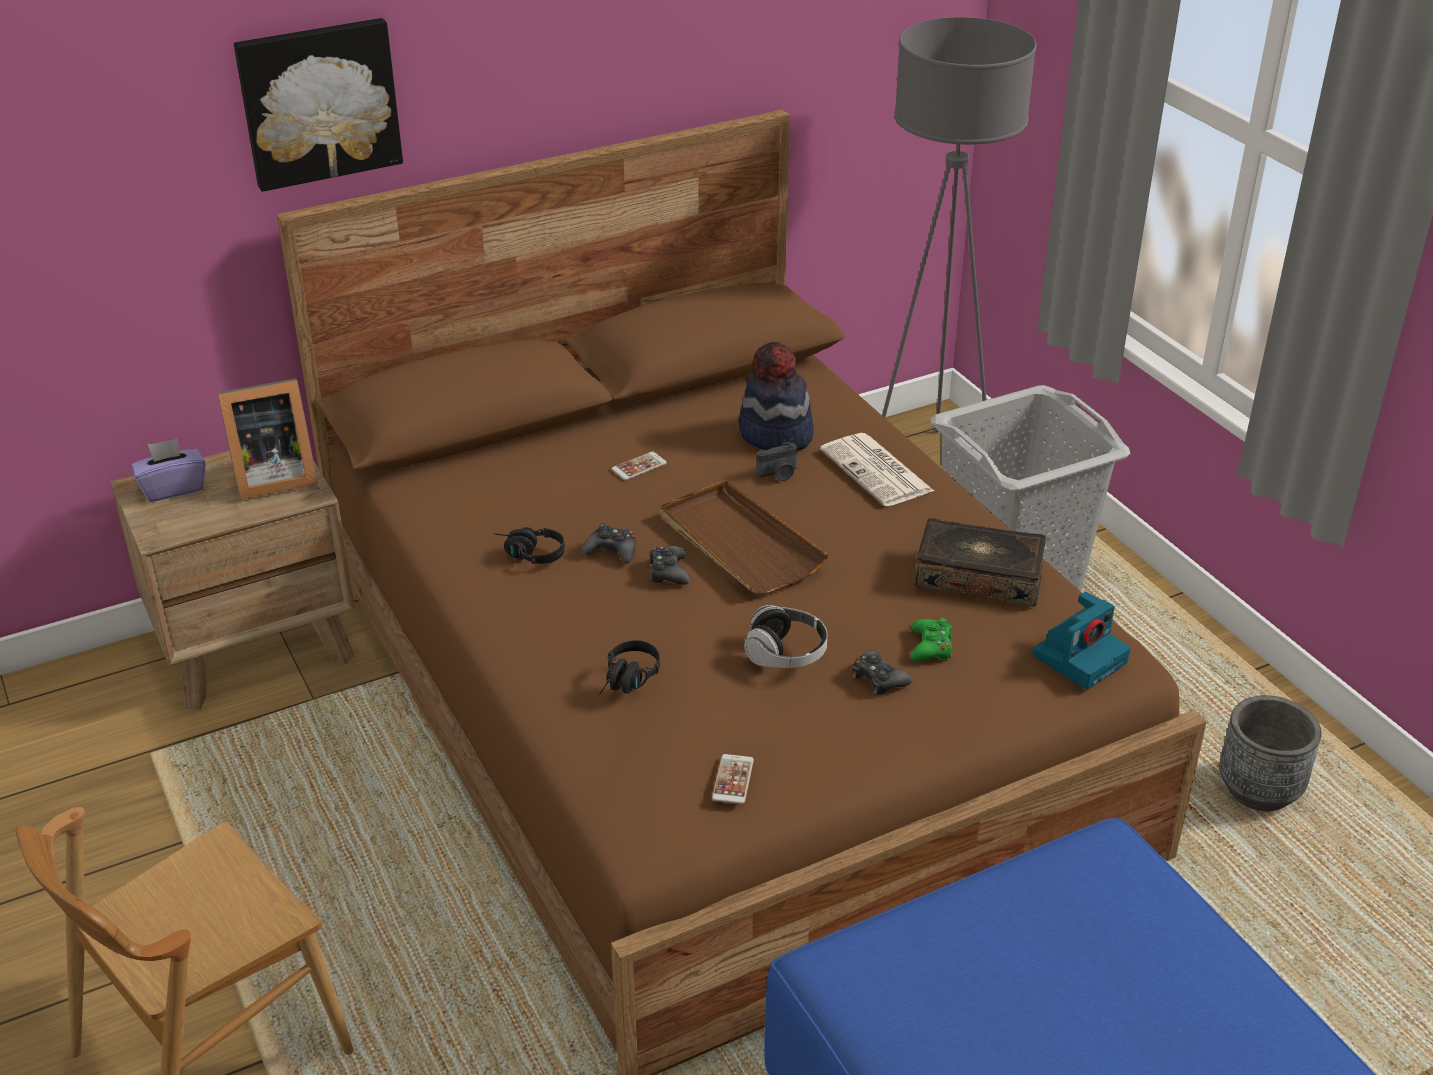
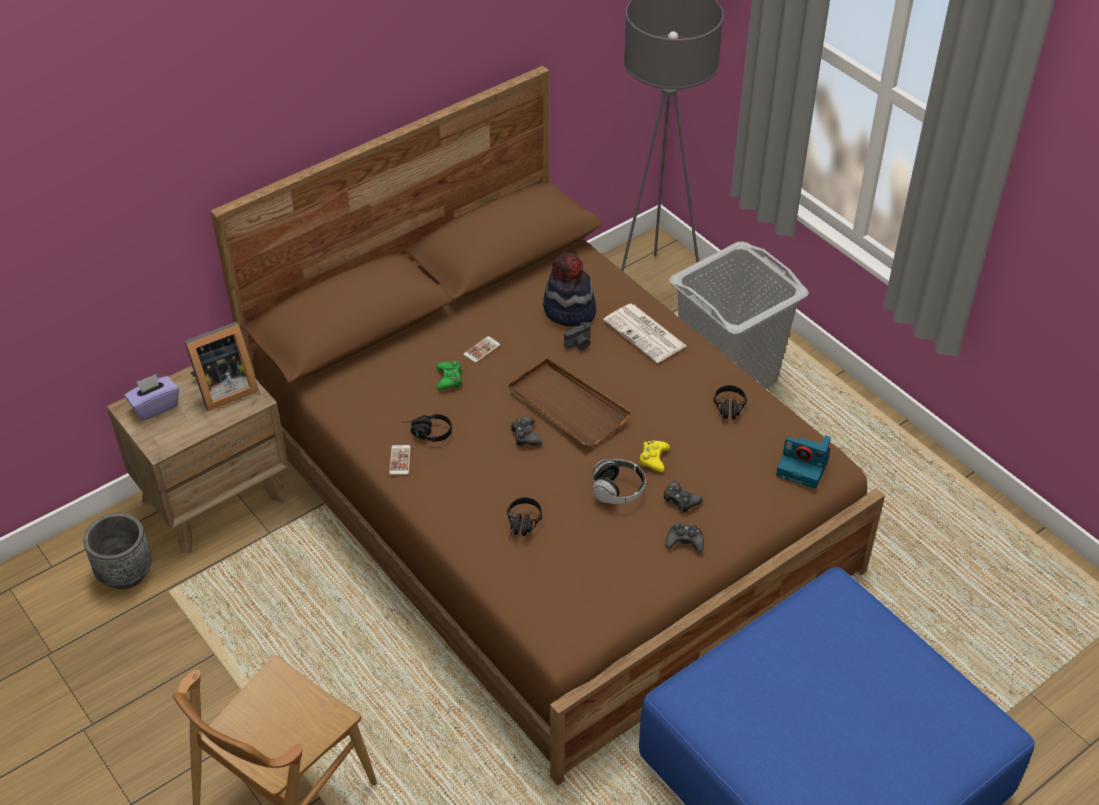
camera: 10 degrees left, 10 degrees up
picture [234,18,403,192] -> none
black game controller [582,523,636,564] -> black game controller moved to [665,523,704,553]
phone [712,754,754,804] -> phone moved to [389,445,411,475]
green game controller [911,618,952,661] -> green game controller moved to [436,361,462,390]
book [915,518,1046,607] -> black headphones [713,385,747,424]
camera [1032,592,1131,689] -> camera turned 75 degrees clockwise [776,435,831,488]
grey planter [1219,695,1322,811] -> grey planter moved to [83,513,152,589]
none -> yellow game controller [639,440,670,472]

